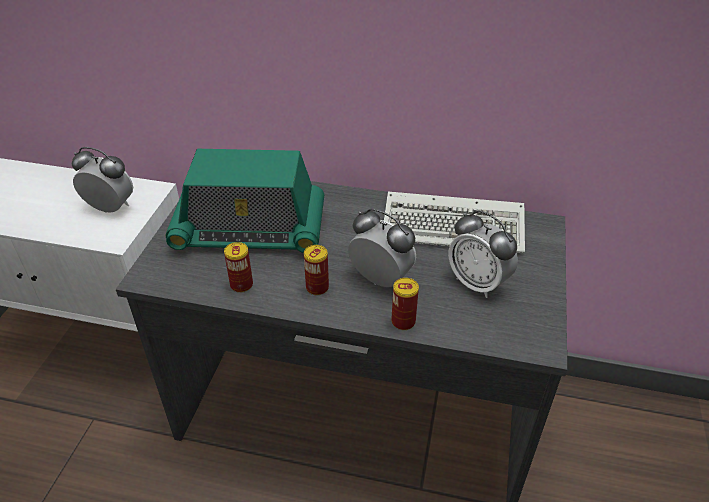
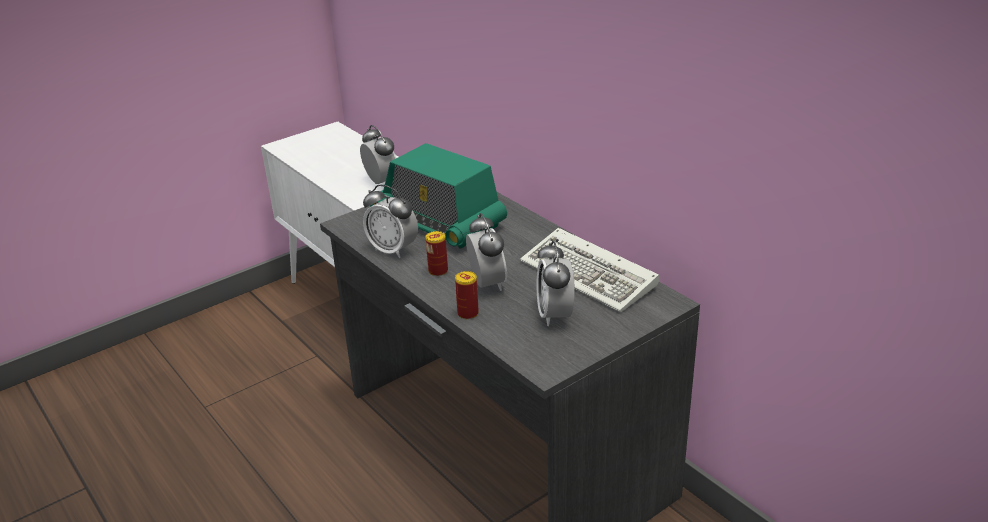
camera: 40 degrees right, 10 degrees down
can [224,242,253,293] -> alarm clock [363,185,418,258]

